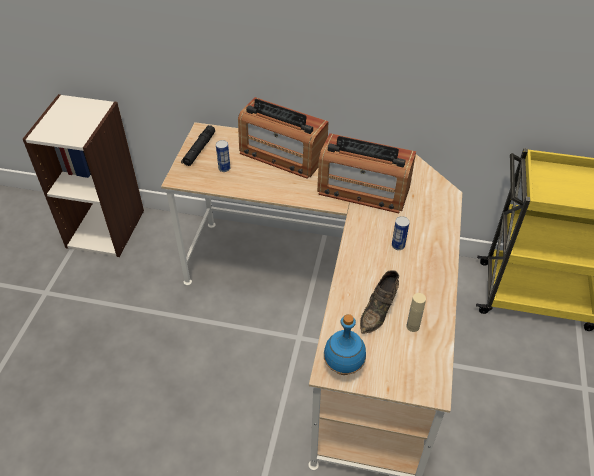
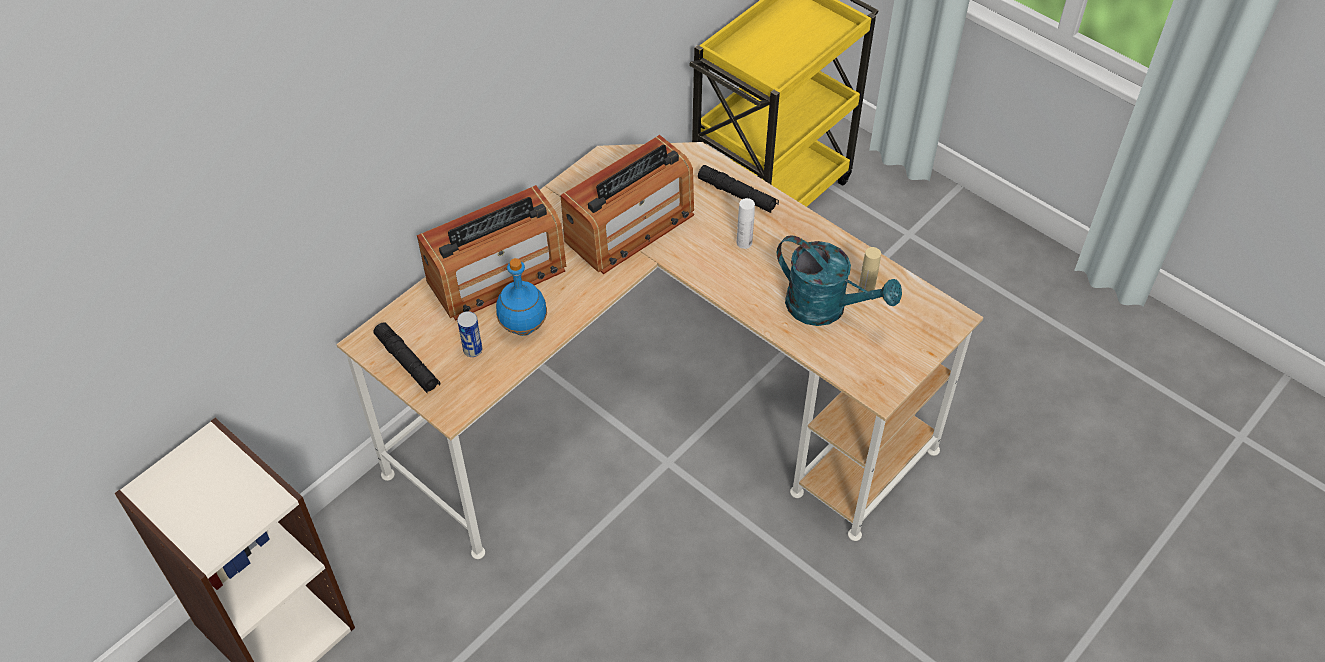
camera: 60 degrees left, 5 degrees up
blue bottle [324,314,366,375] -> blue bottle moved to [496,258,547,336]
brown shoe [360,270,399,334] -> turquoise watering can [777,236,902,326]
can [392,216,410,250] -> white bottle [737,198,755,249]
none -> black flashlight [698,165,779,213]

